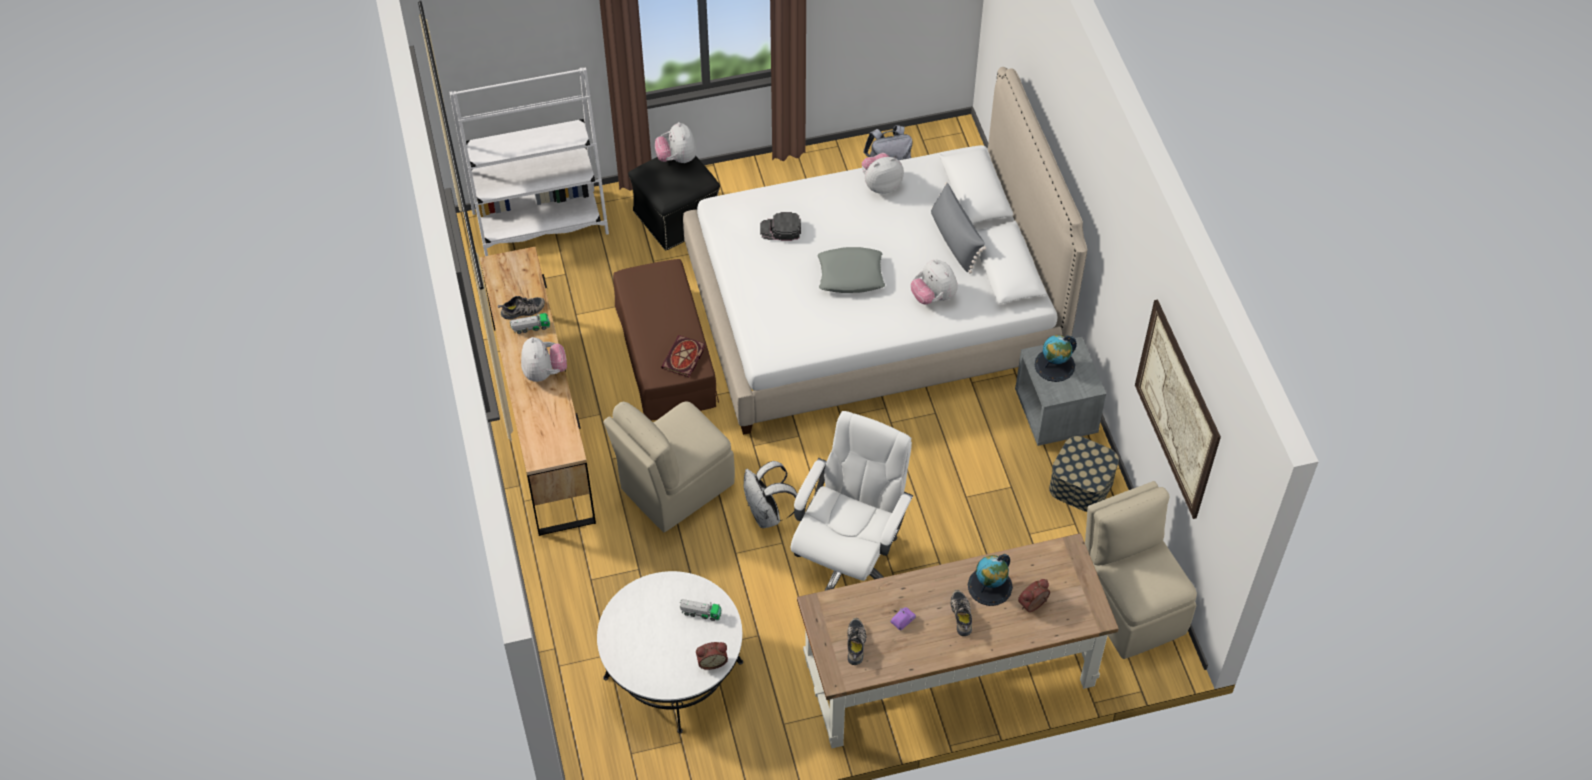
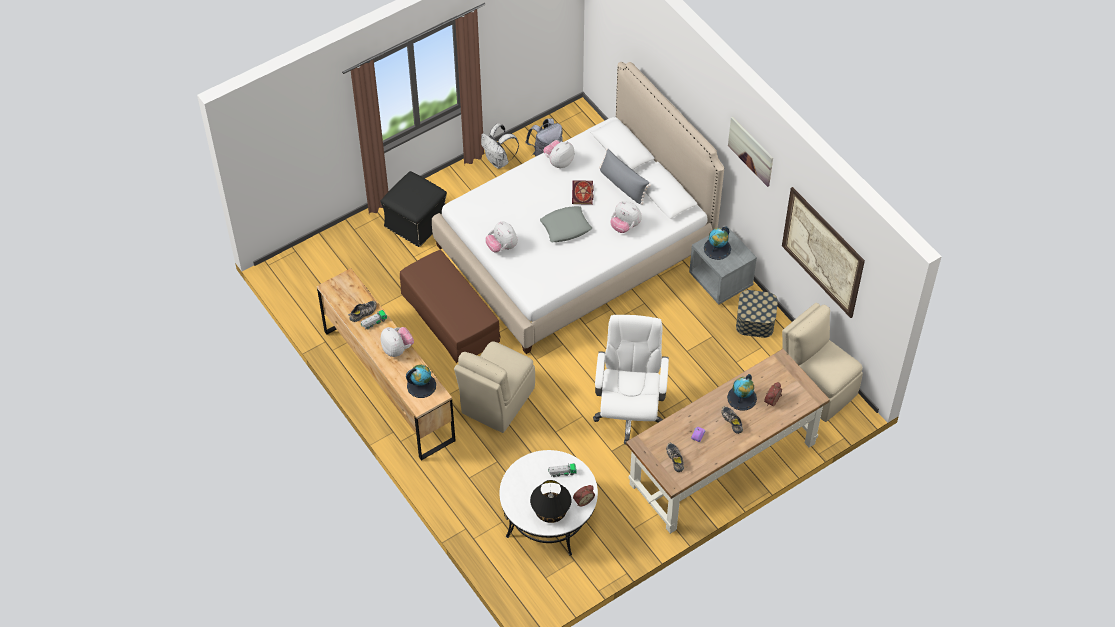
camera: 20 degrees left, 0 degrees up
white bookcase [449,67,609,256] -> none
plush toy [655,122,697,163] -> plush toy moved to [486,221,518,252]
book [661,335,705,377] -> book moved to [572,180,594,205]
white backpack [744,461,797,528] -> white backpack moved to [481,123,519,169]
black cap [760,212,801,241] -> none
none -> globe [406,364,436,398]
none -> black table lamp [530,480,571,523]
none -> picture [728,117,773,187]

